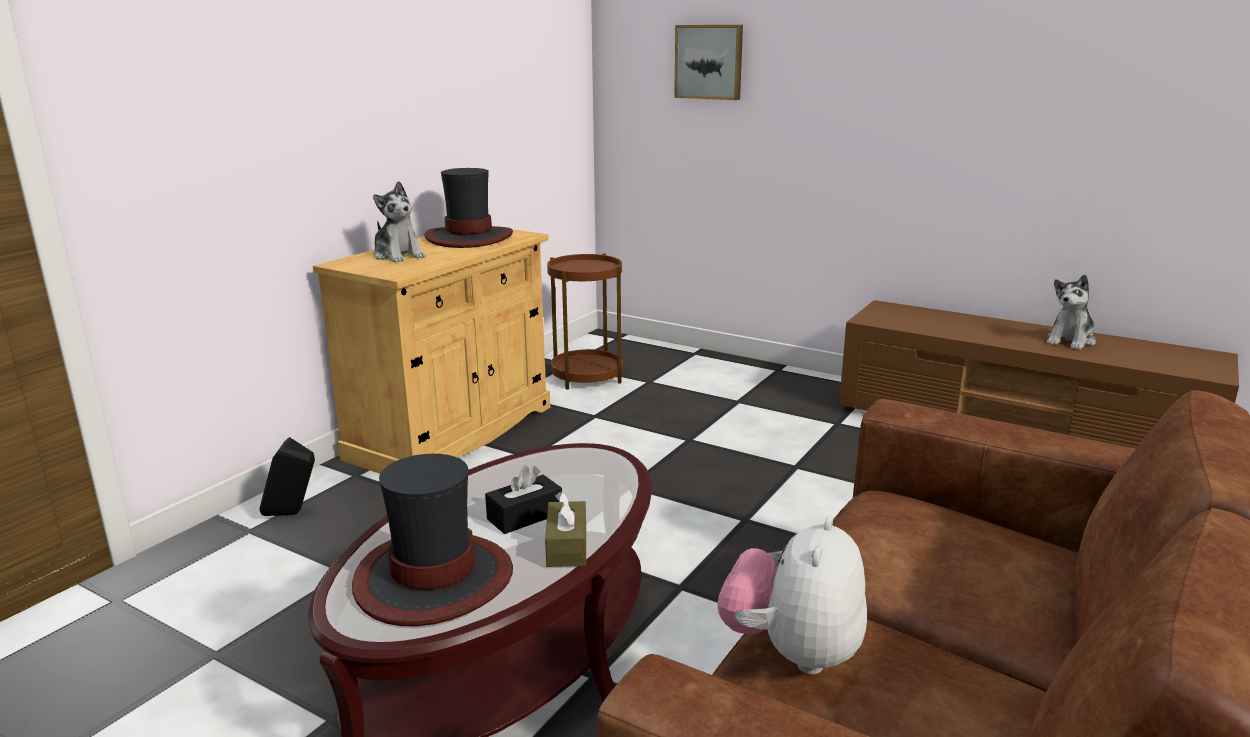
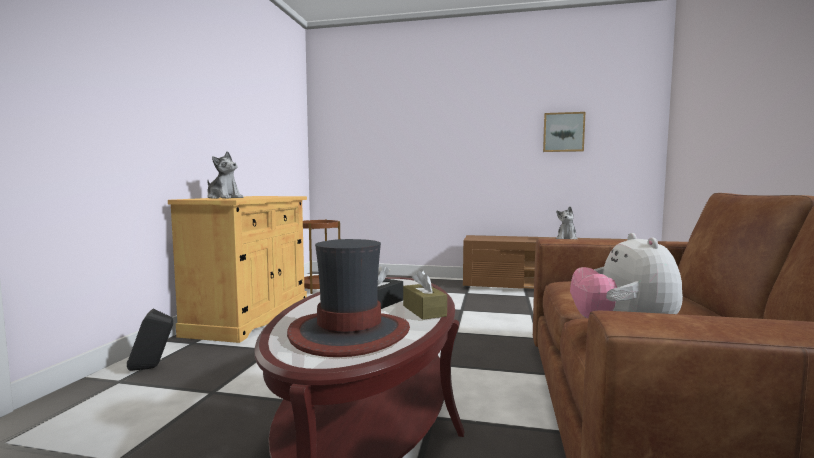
camera: 20 degrees left, 15 degrees down
hat [424,168,513,248] -> none
picture [674,25,743,100] -> picture moved to [543,112,585,152]

